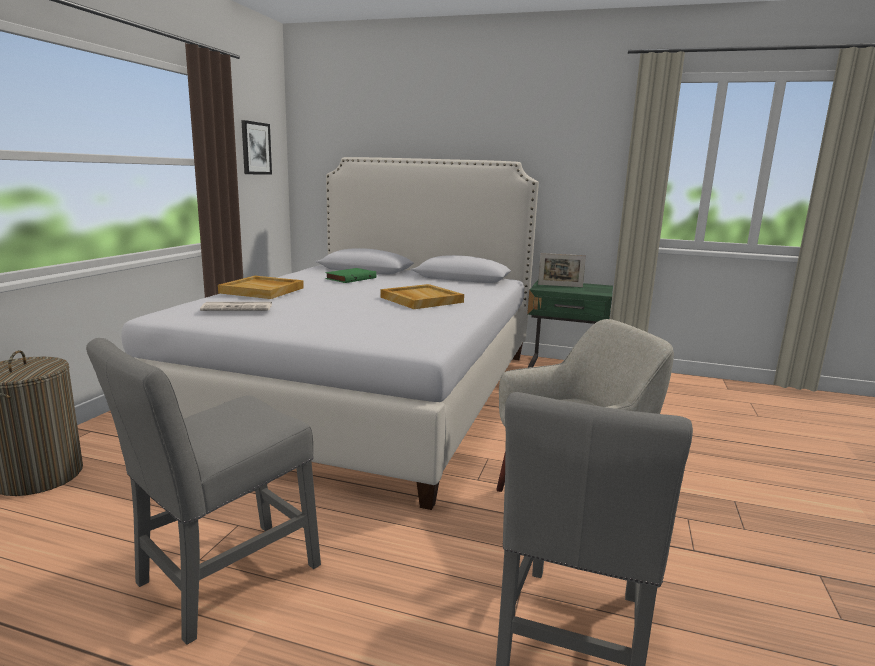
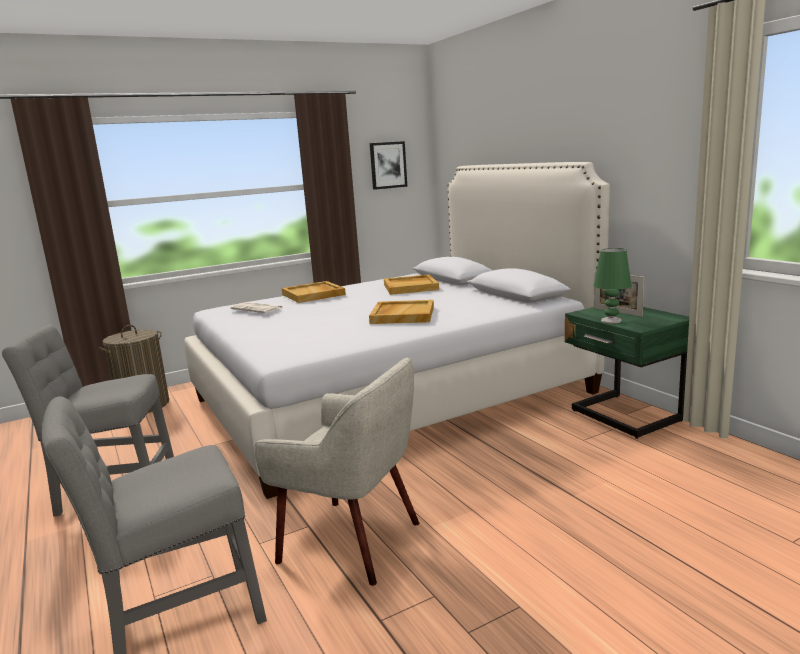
camera: 45 degrees right, 0 degrees up
green book [325,268,377,283] -> beige tray [384,274,439,295]
none -> green table lamp [594,248,631,323]

